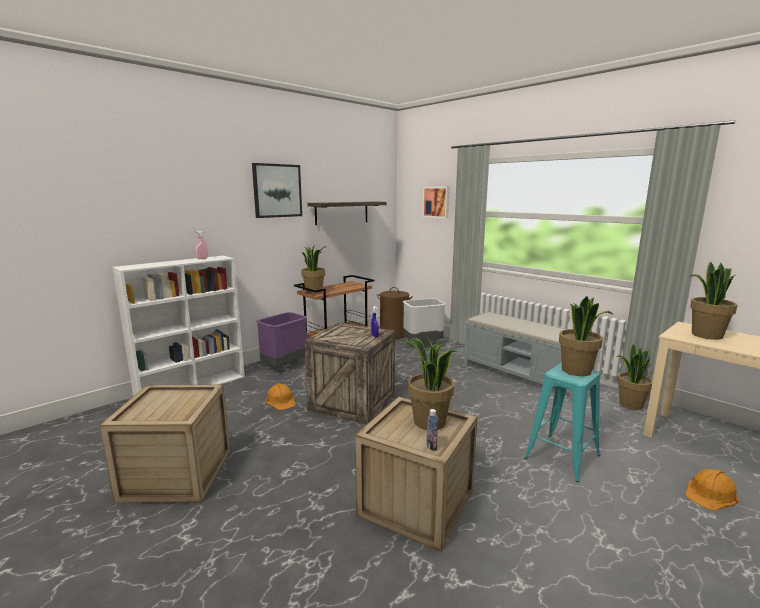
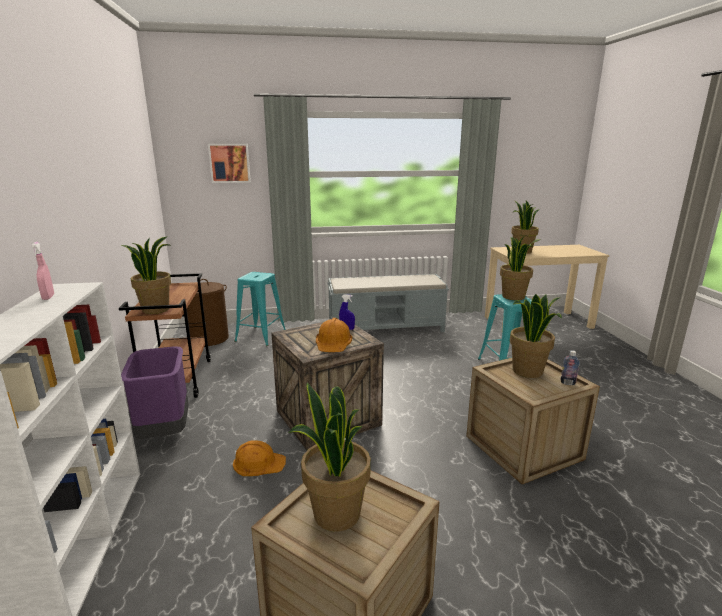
camera: 55 degrees left, 5 degrees up
picture [252,163,302,218] -> none
shelf [307,201,387,225] -> none
grey trash can [403,298,446,341] -> turquoise stool [234,272,286,346]
potted plant [616,344,653,410] -> potted plant moved to [289,382,371,532]
orange hard hat [685,469,739,511] -> orange hard hat moved to [316,318,352,352]

